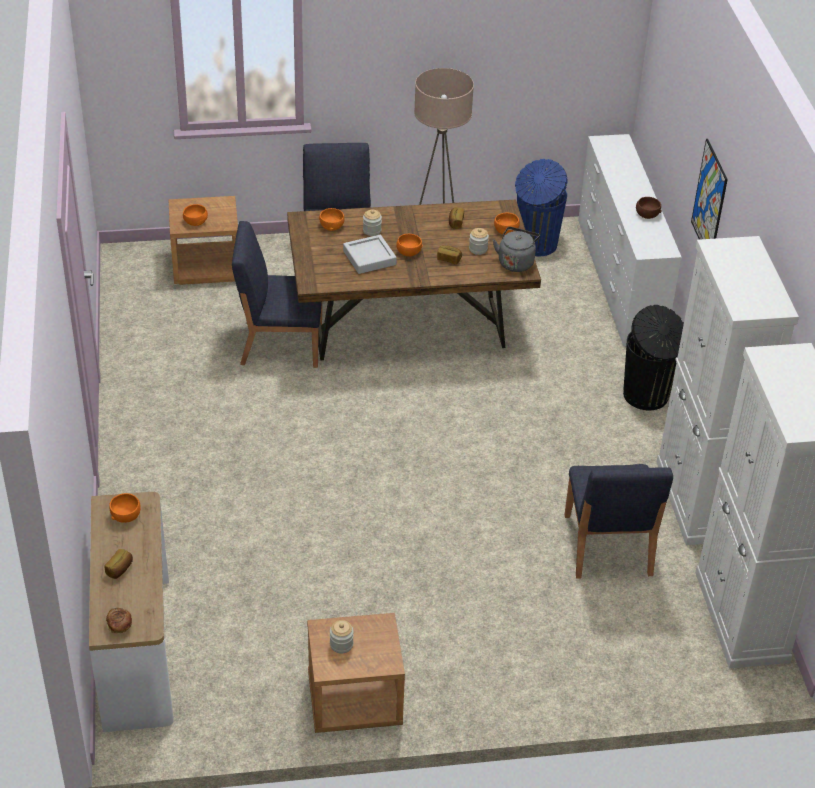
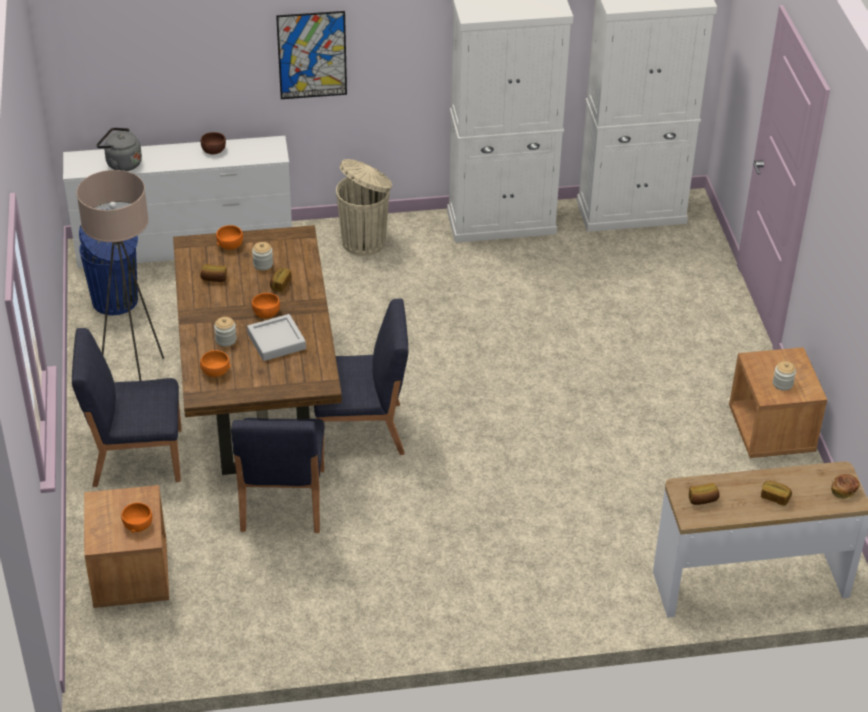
camera: 90 degrees left, 0 degrees up
orange bowl [109,493,141,523] -> bread [689,483,720,505]
grey kettle [493,227,540,272] -> grey kettle moved to [97,128,142,171]
blue chair [564,464,673,578] -> blue chair moved to [314,298,408,455]
black trash can [623,305,684,410] -> beige trash can [336,159,392,256]

